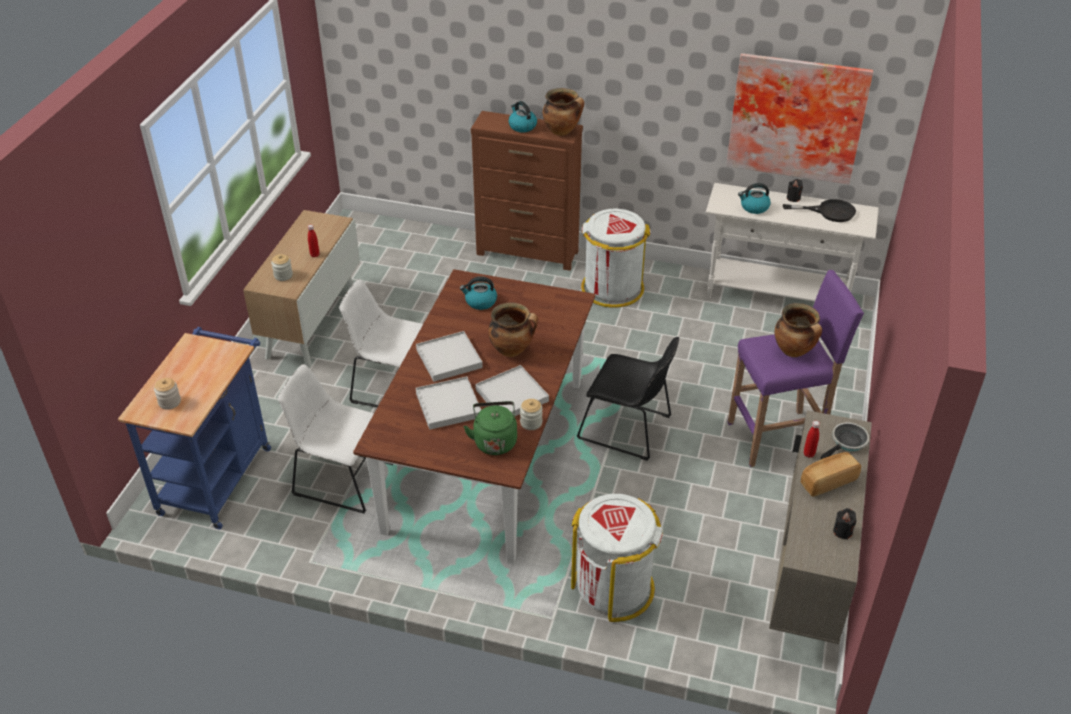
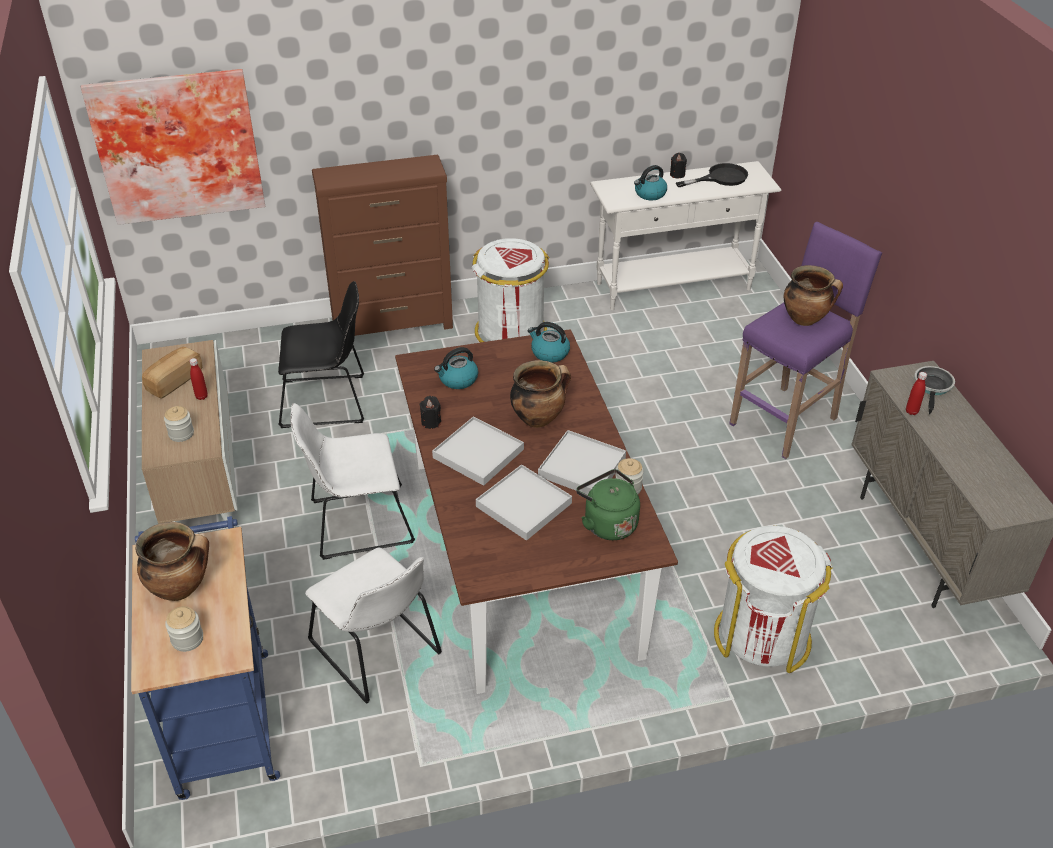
camera: 30 degrees left, 0 degrees up
white chair [278,364,393,513] -> white chair turned 120 degrees counterclockwise [305,547,442,704]
kettle [509,101,537,133] -> kettle moved to [528,322,570,363]
cooking pot [543,88,584,136] -> cooking pot moved to [136,522,209,601]
black chair [577,337,679,461] -> black chair moved to [278,281,364,428]
picture [726,53,873,184] -> picture moved to [81,69,265,225]
bread [801,452,861,497] -> bread moved to [142,347,202,399]
black candle [833,508,856,539] -> black candle moved to [419,396,441,429]

